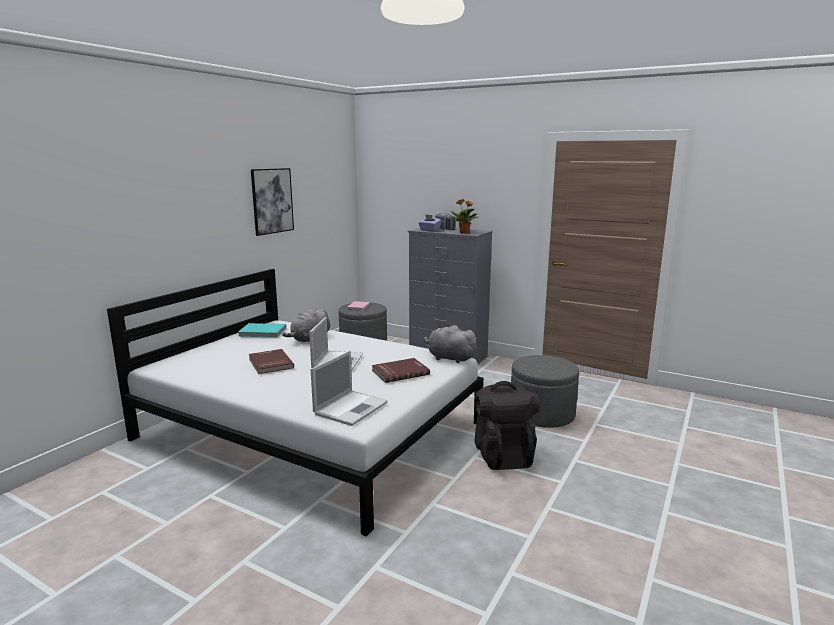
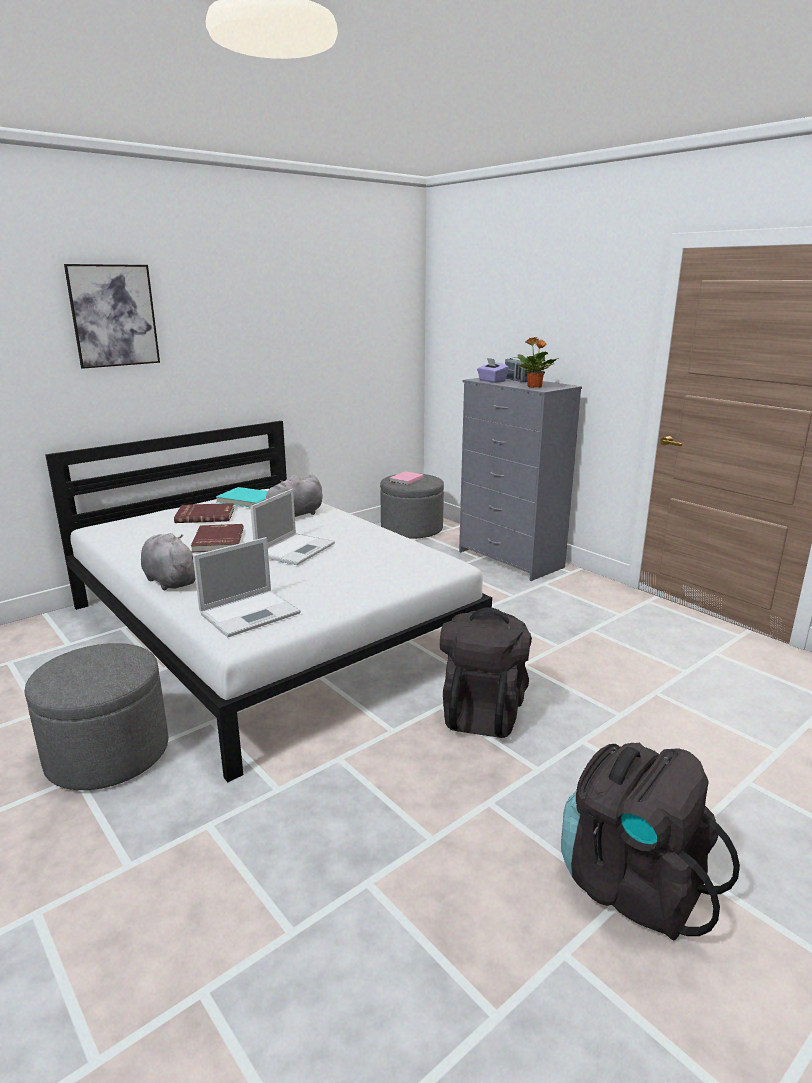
camera: 20 degrees right, 5 degrees up
picture [251,168,294,236] -> picture moved to [64,264,160,369]
red book [372,358,430,383] -> red book moved to [174,503,234,523]
grey plush toy [424,325,478,363] -> grey plush toy moved to [141,533,196,590]
grey ottoman [511,355,579,428] -> grey ottoman moved to [25,643,168,790]
none -> black backpack [561,743,740,941]

